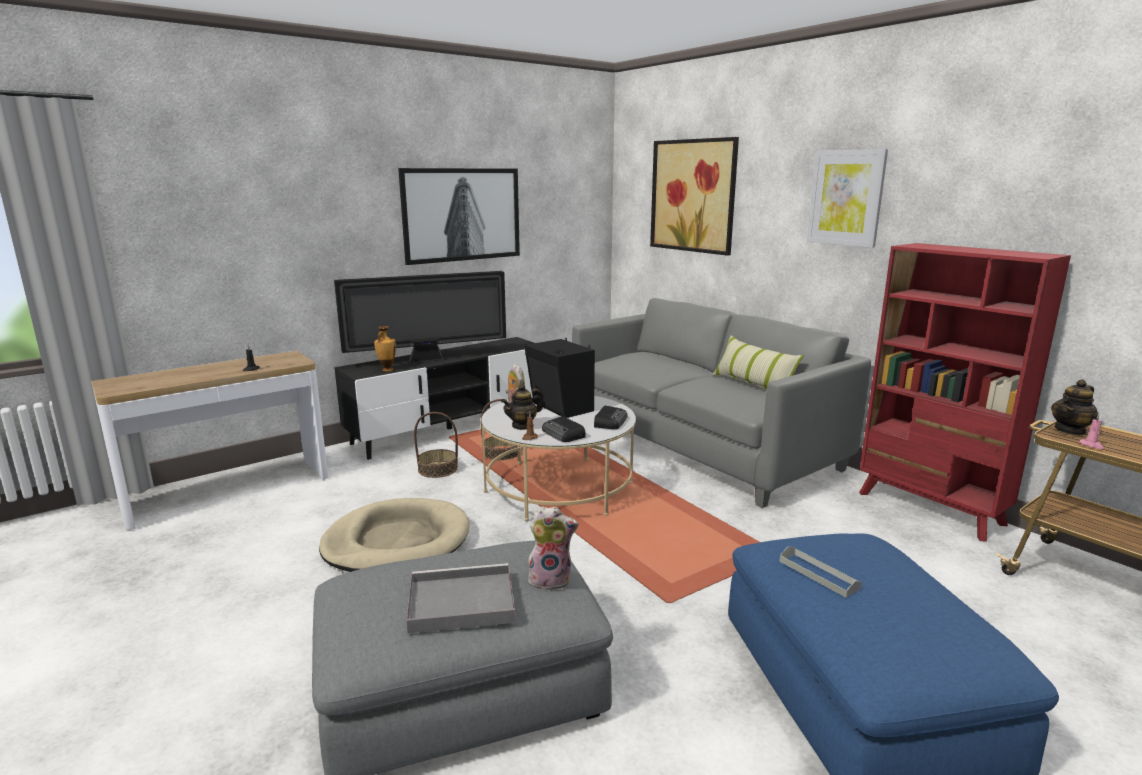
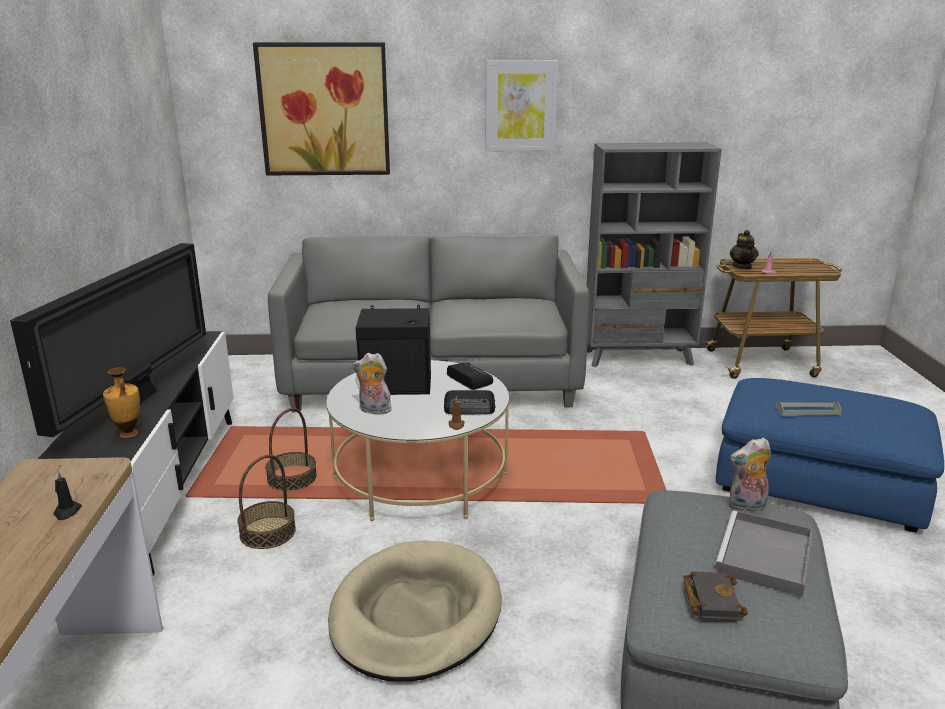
camera: 55 degrees left, 5 degrees up
picture [398,168,520,265] -> none
teapot [501,384,543,430] -> none
plush toy [528,506,579,591] -> plush toy turned 135 degrees counterclockwise [729,438,771,512]
pillow [712,335,804,390] -> none
red bookcase [859,243,1071,542] -> grey bookcase [586,143,722,367]
none -> black book [683,571,748,619]

